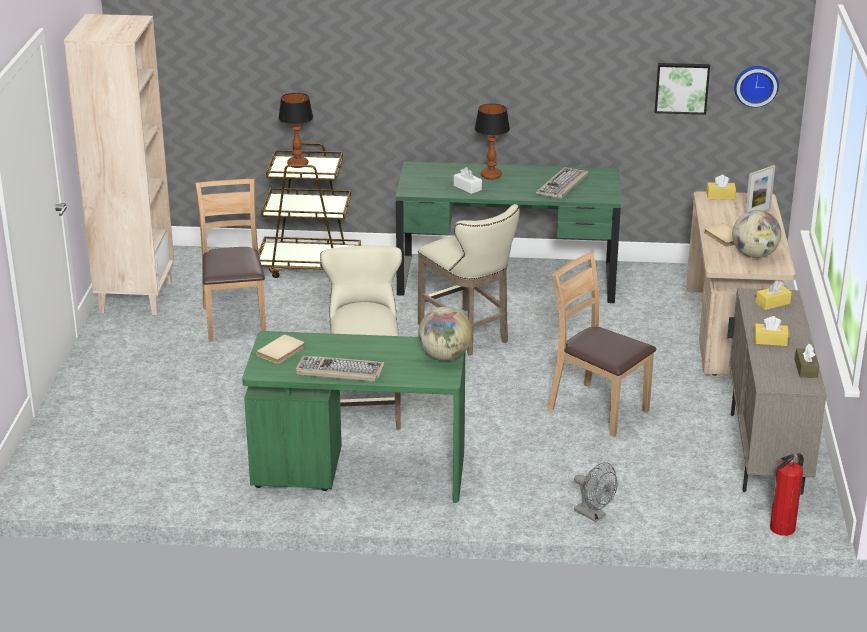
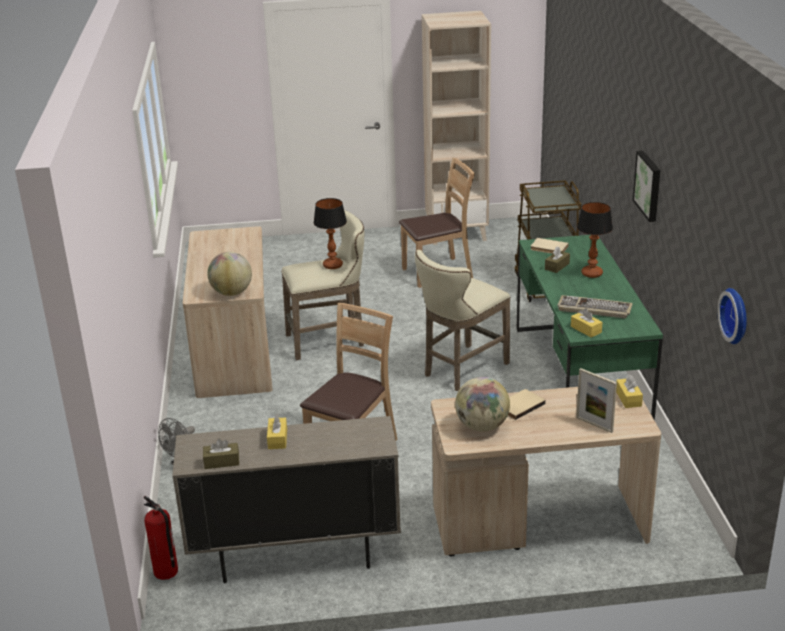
camera: 80 degrees right, 0 degrees up
green desk [242,331,465,503] -> beige desk [183,226,273,398]
beige book [256,334,305,364] -> beige book moved to [531,238,569,254]
table lamp [278,93,313,168] -> table lamp moved to [314,198,347,269]
keyboard [296,356,385,382] -> none
white tissue box [454,167,482,194] -> brown tissue box [545,246,570,273]
picture [655,63,710,115] -> picture moved to [633,151,660,222]
yellow tissue box [756,280,792,310] -> yellow tissue box moved to [571,308,603,337]

